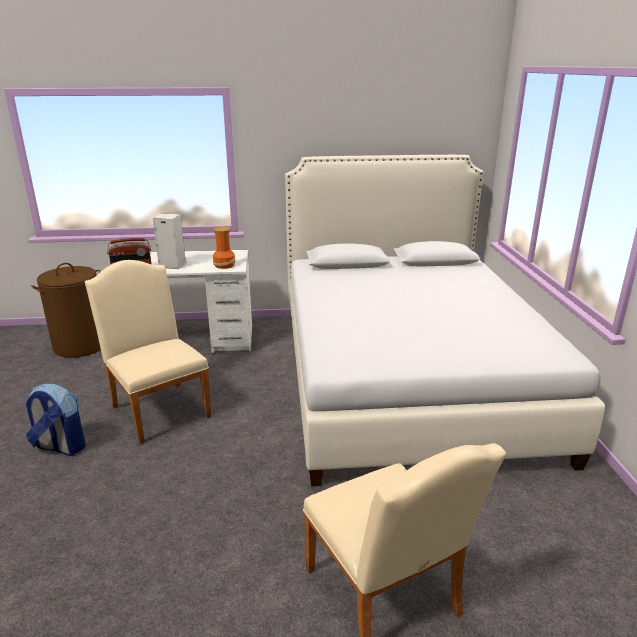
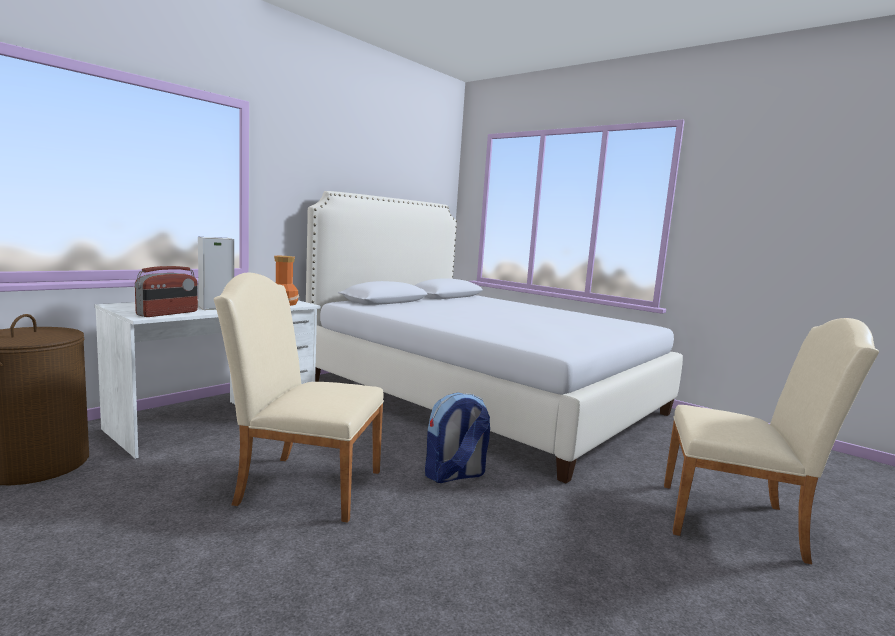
camera: 45 degrees left, 15 degrees down
backpack [26,383,86,456] -> backpack moved to [425,392,490,483]

